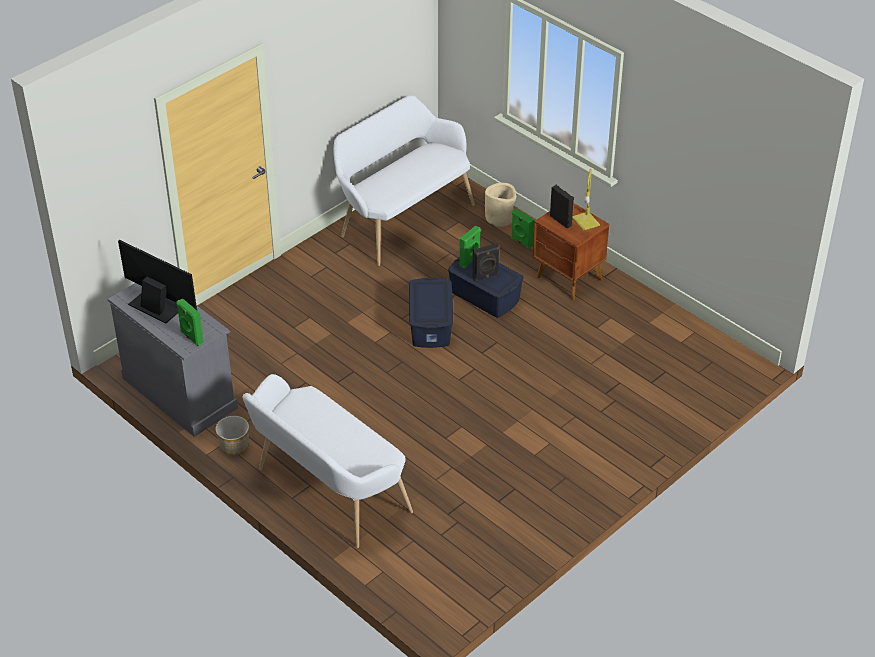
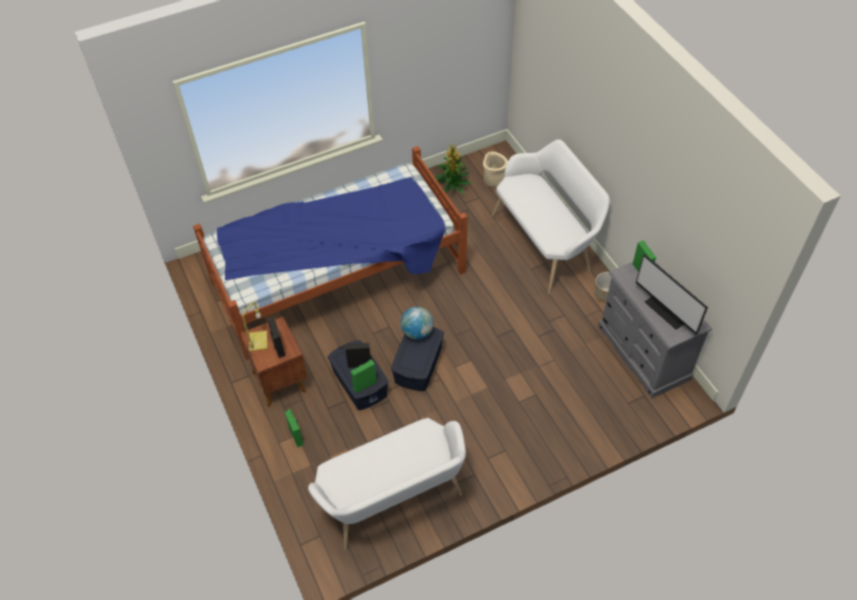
camera: 160 degrees left, 10 degrees up
beige planter [485,183,516,227] -> beige planter moved to [483,152,508,187]
none -> bed [193,146,468,360]
none -> globe [401,307,434,340]
none -> potted plant [435,143,472,194]

